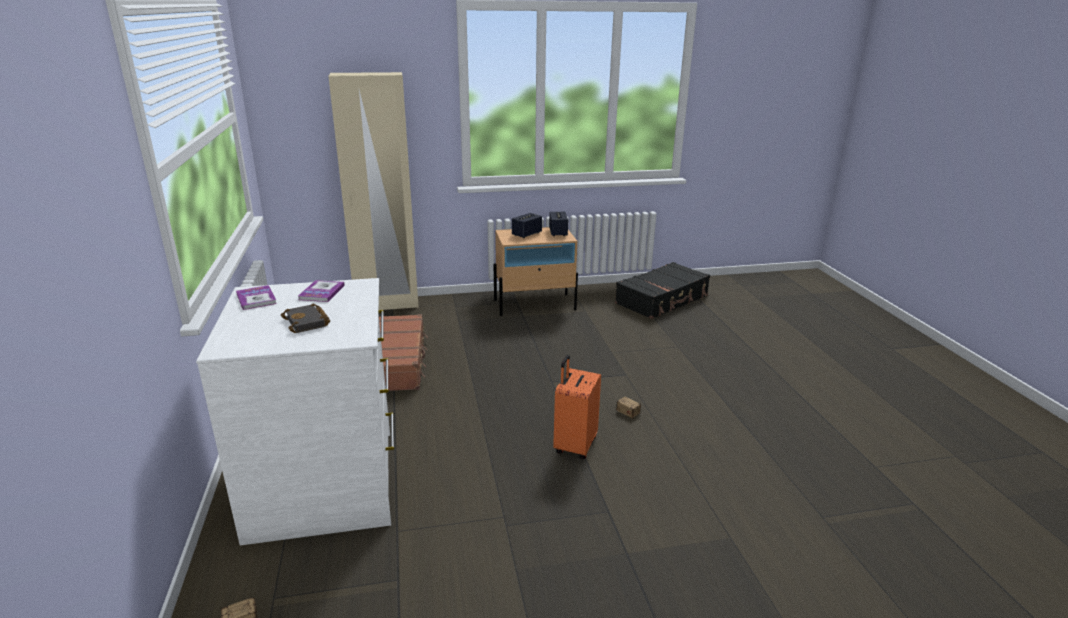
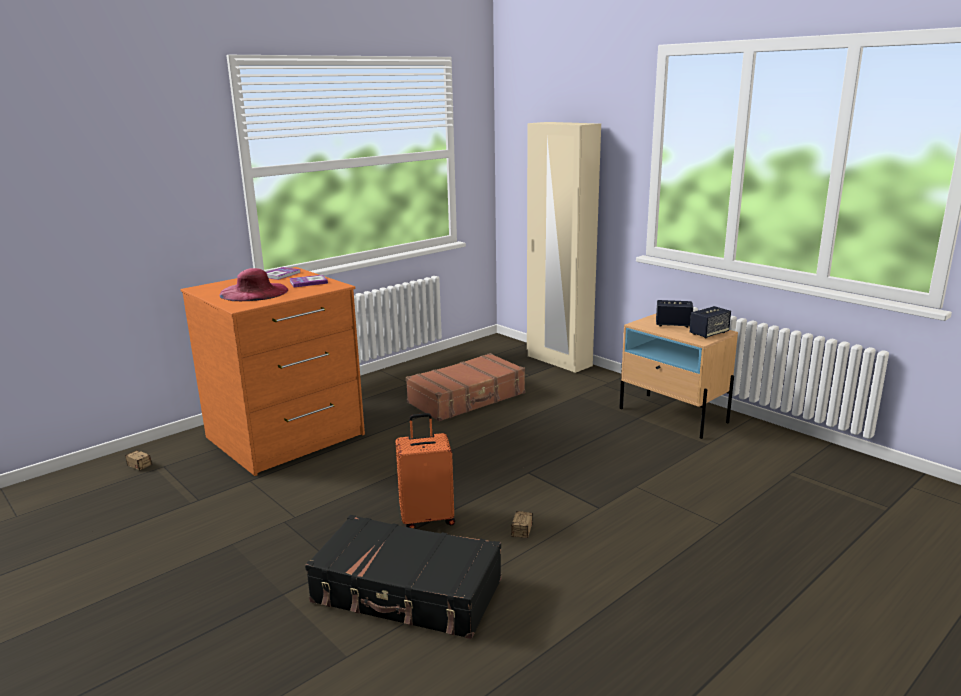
camera: 60 degrees right, 5 degrees down
white dresser [196,278,394,545] -> orange dresser [180,267,365,476]
black book [281,304,330,333] -> pink hat [219,268,288,301]
black suitcase [615,262,710,319] -> black suitcase moved to [305,515,501,639]

